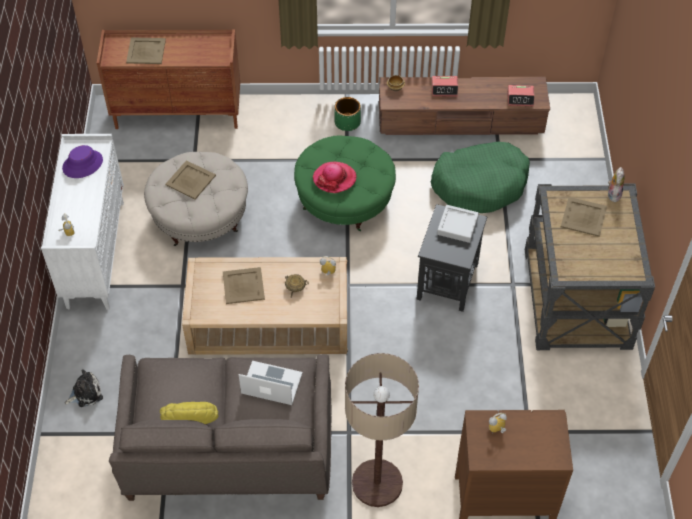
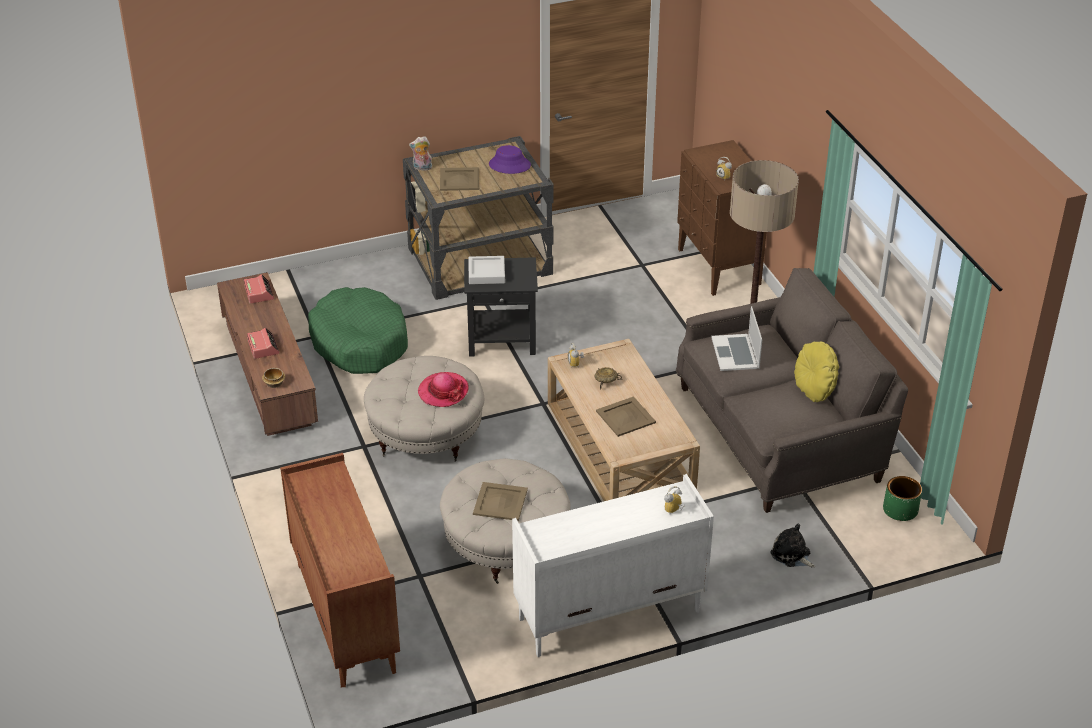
camera: 110 degrees left, 15 degrees down
purple hat [62,145,103,178] -> purple hat moved to [489,145,531,174]
beige tray [126,37,166,64] -> none
green ottoman [294,135,396,231] -> beige ottoman [364,356,484,461]
green planter [334,97,361,131] -> green planter moved to [883,476,922,521]

